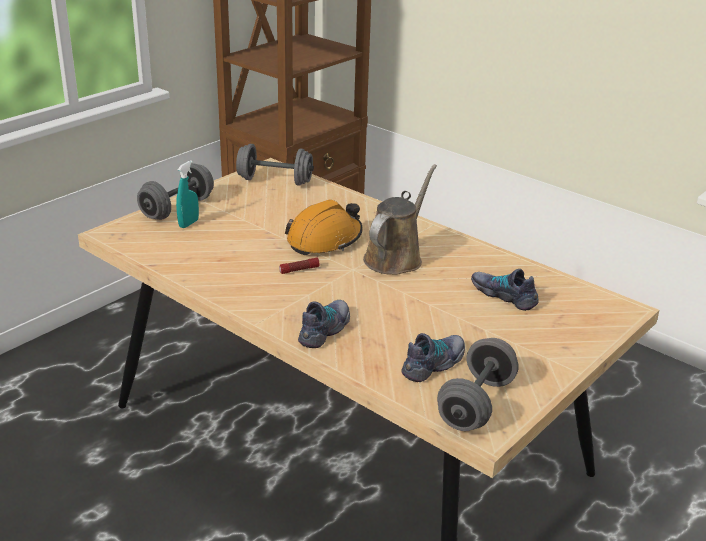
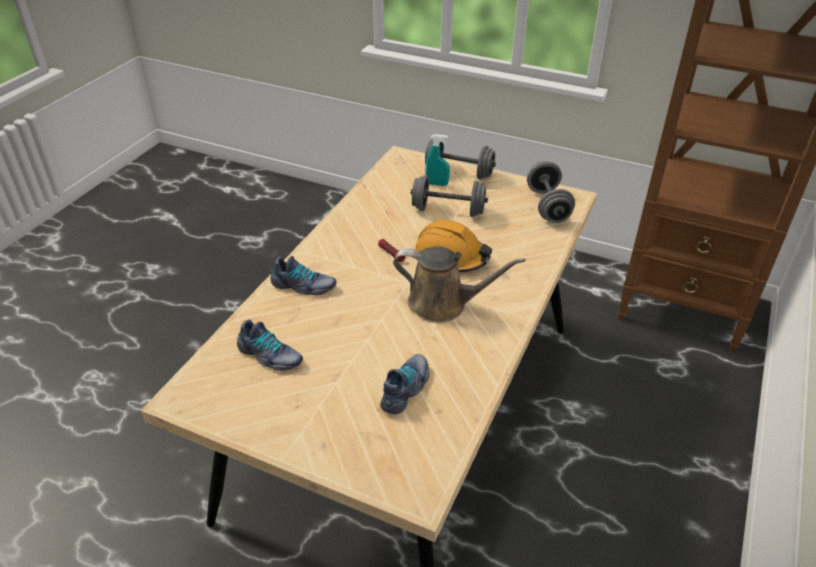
camera: 75 degrees right, 10 degrees up
grey dumbbell [437,338,519,431] -> grey dumbbell moved to [411,175,488,217]

